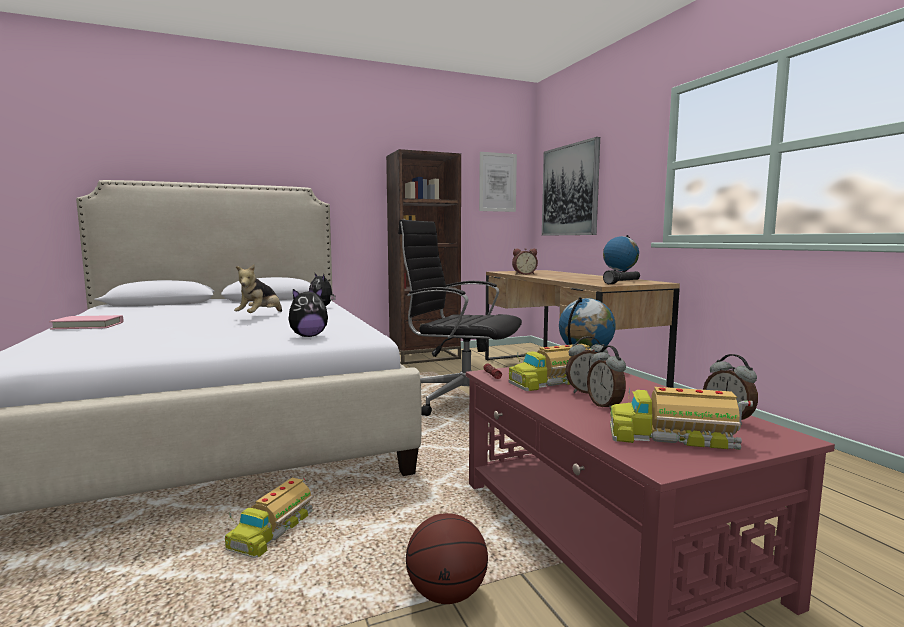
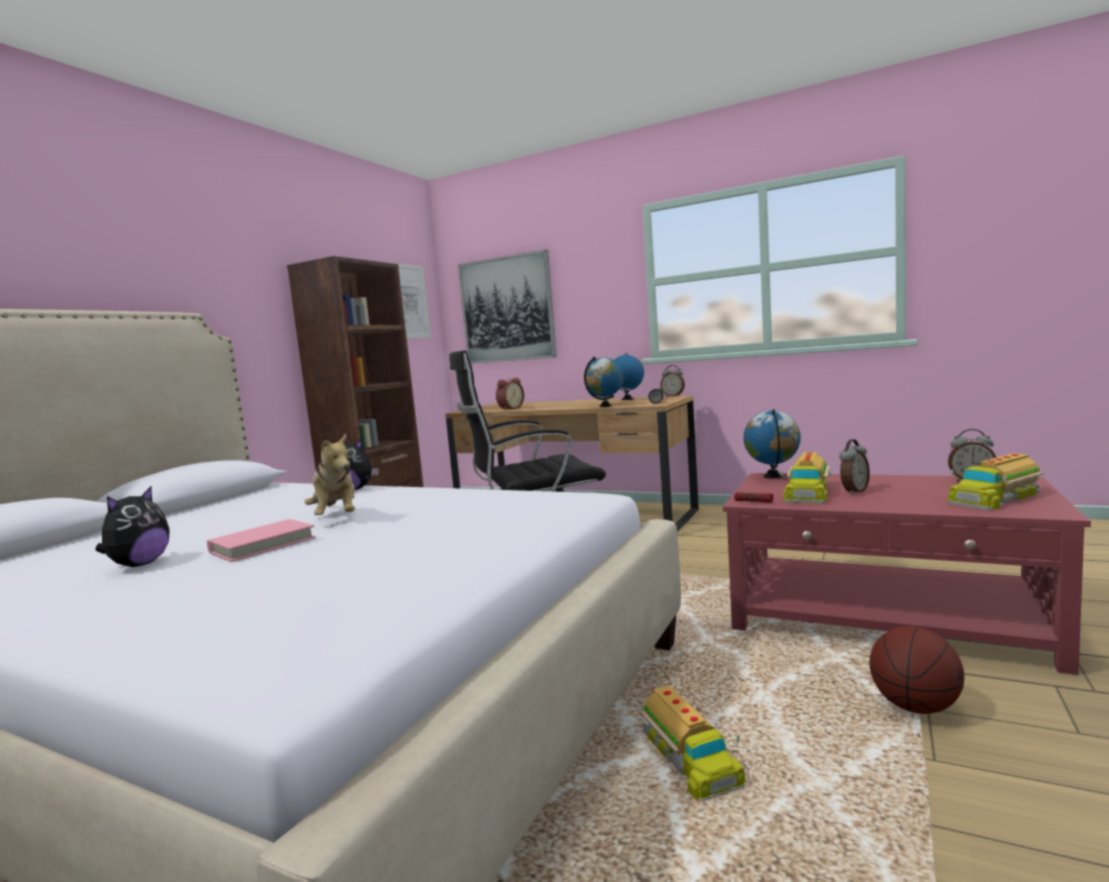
camera: 40 degrees left, 0 degrees up
pink book [49,315,123,329] -> pink book moved to [207,519,316,562]
plush toy [288,288,328,337] -> plush toy moved to [95,486,170,567]
alarm clock [587,346,626,410] -> alarm clock moved to [661,365,685,397]
none -> globe [584,357,623,407]

